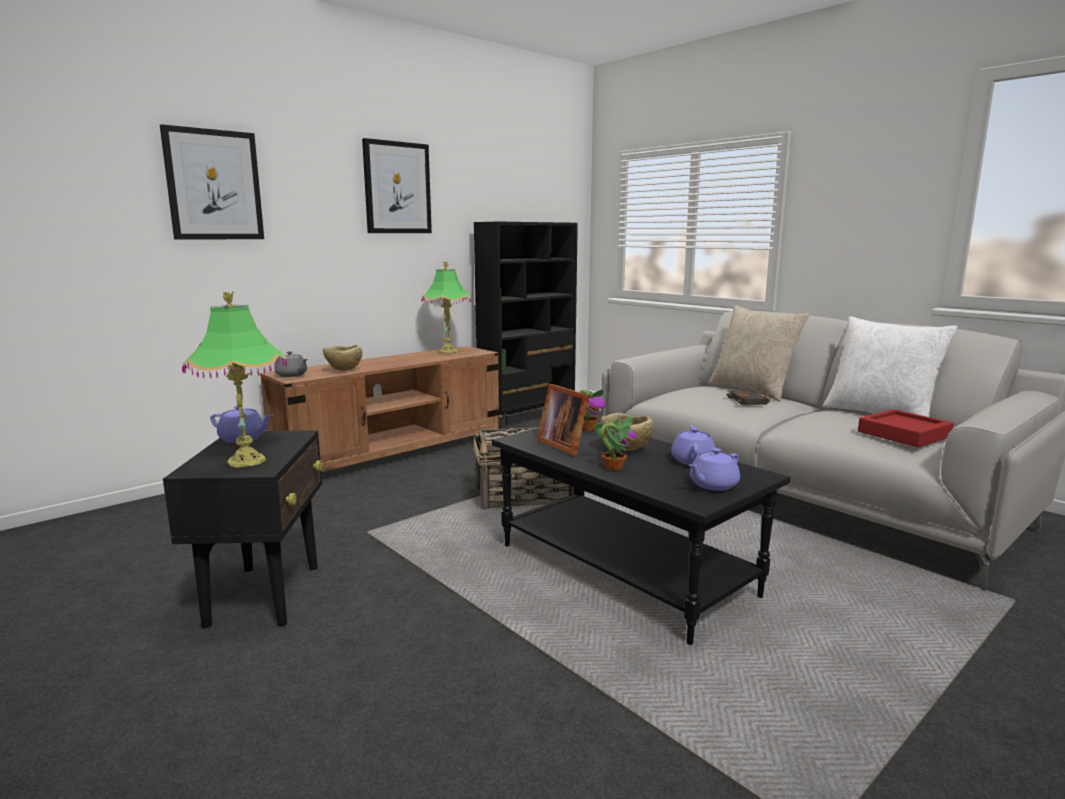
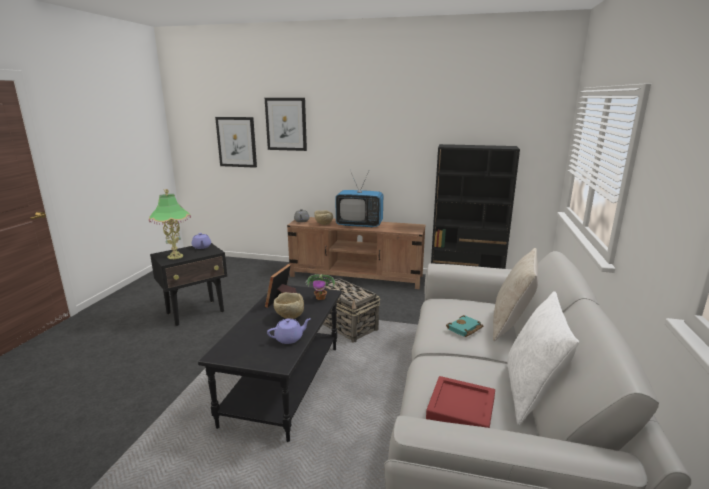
camera: 55 degrees right, 5 degrees up
picture [362,138,432,233] -> picture moved to [215,117,257,168]
table lamp [421,262,472,353] -> none
potted plant [595,416,637,470] -> none
purple teapot [689,448,740,491] -> none
black book [726,390,770,406] -> turquoise book [446,315,483,337]
none -> television [335,170,383,227]

